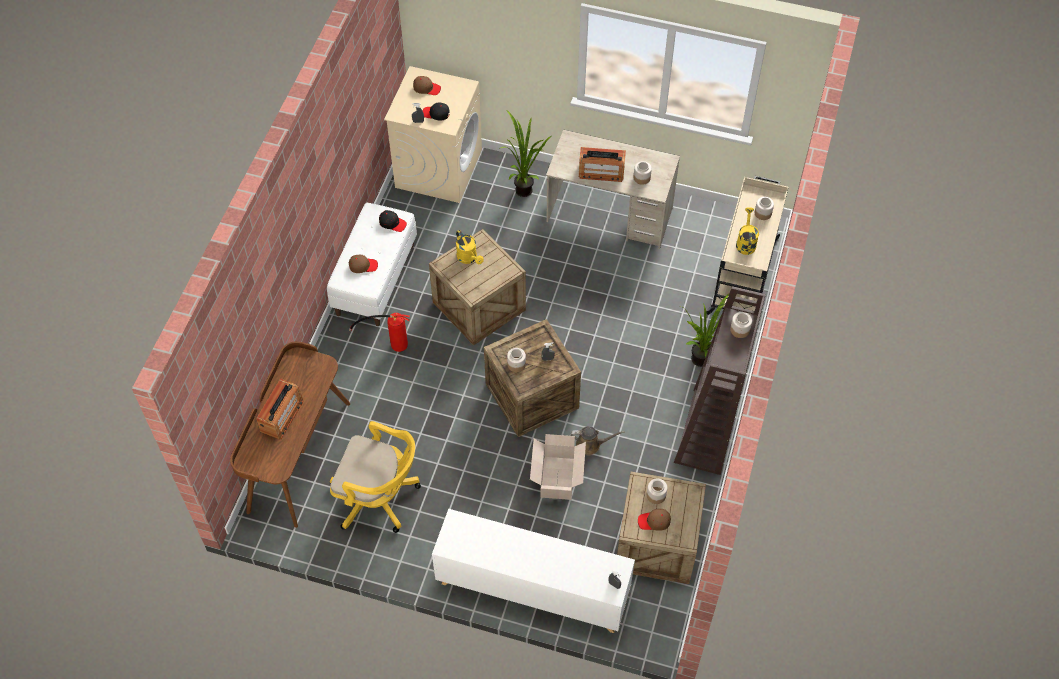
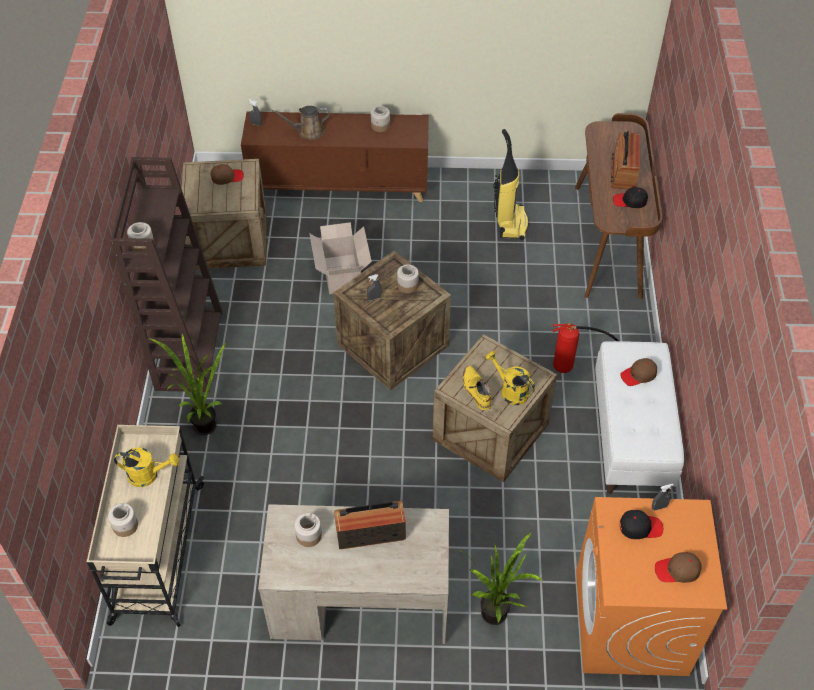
camera: 165 degrees right, 5 degrees down
yellow office chair [330,421,421,533] -> vacuum cleaner [493,129,529,240]
black cap [379,210,407,232] -> black cap moved to [613,187,648,208]
beige washing machine [384,66,482,203] -> orange washing machine [576,497,727,676]
white cabinet [432,509,635,633] -> brown cabinet [241,112,429,202]
brown watering can [570,426,624,455] -> brown watering can moved to [272,106,329,140]
jar [647,479,667,504] -> jar moved to [371,106,390,132]
yellow watering can [736,207,759,255] -> yellow watering can turned 75 degrees counterclockwise [114,447,179,487]
none -> yellow boot [463,366,492,410]

